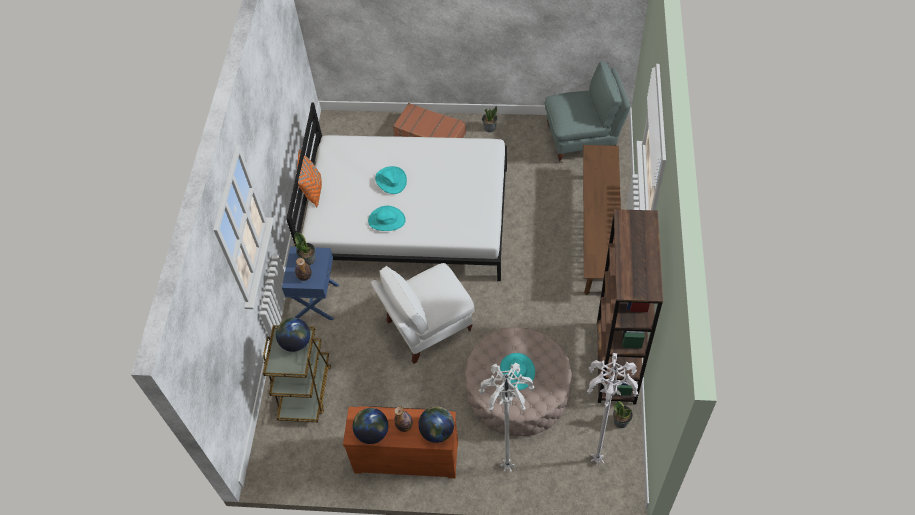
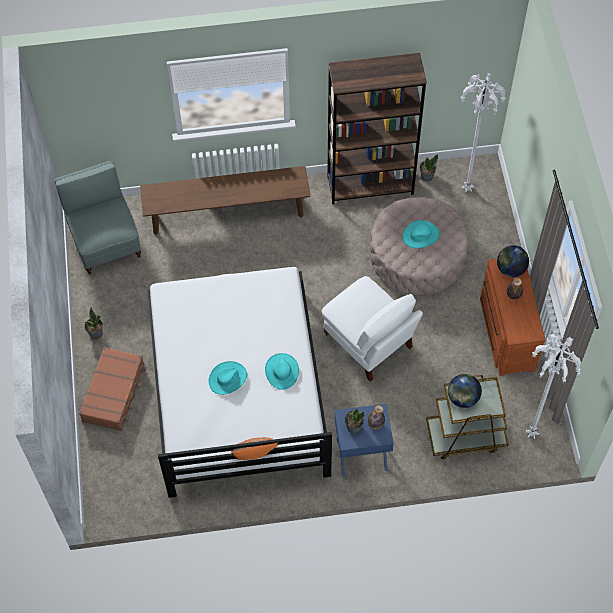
camera: 105 degrees left, 5 degrees up
globe [353,408,388,444] -> none
white floor lamp [479,363,535,472] -> white floor lamp moved to [526,334,581,439]

